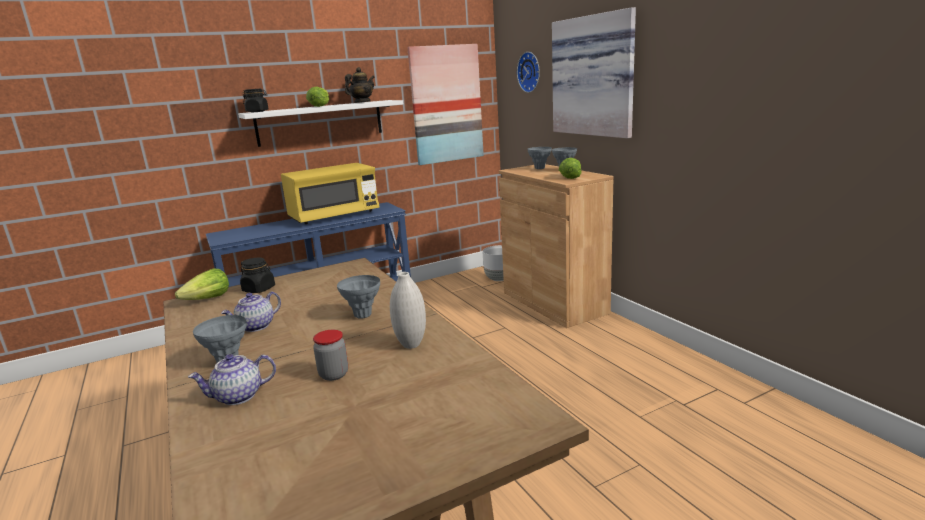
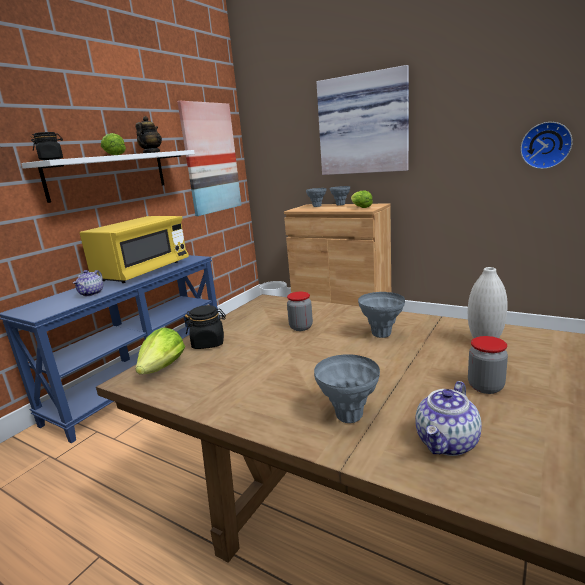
camera: 30 degrees left, 0 degrees up
teapot [221,292,281,332] -> teapot moved to [73,270,103,296]
wall clock [517,52,540,93] -> wall clock moved to [520,122,573,169]
none -> jar [287,292,313,331]

